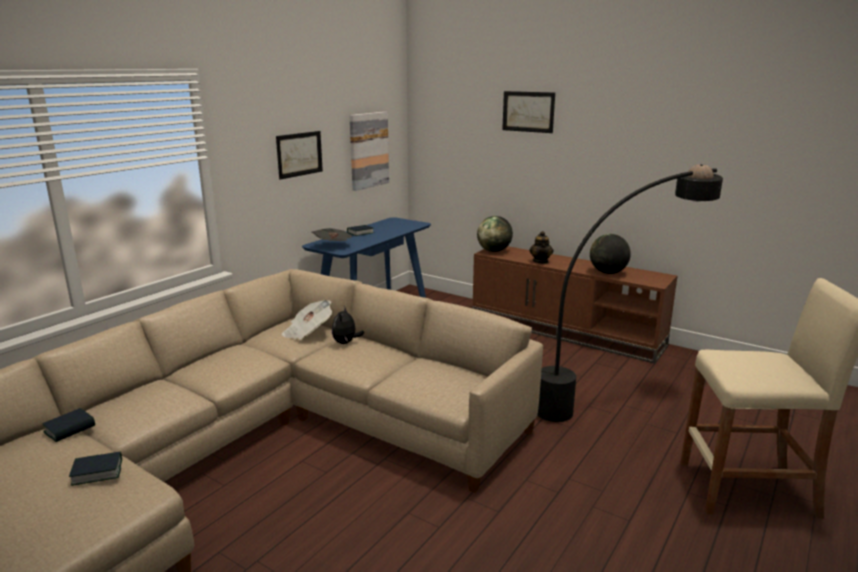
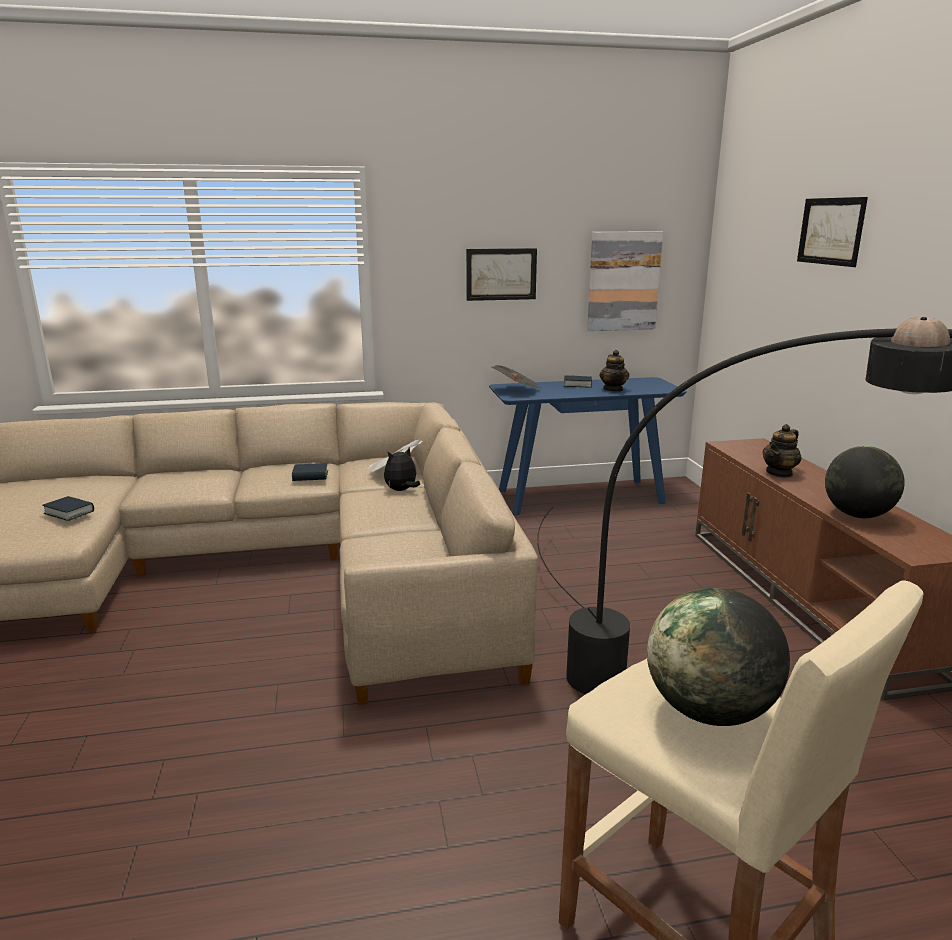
camera: 45 degrees right, 0 degrees up
book [42,408,95,442] -> book moved to [292,463,328,481]
globe [477,216,513,252] -> globe moved to [647,588,790,726]
none -> teapot [599,350,629,392]

